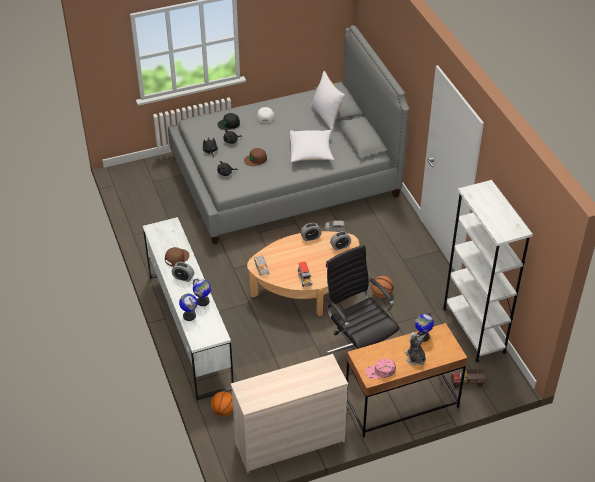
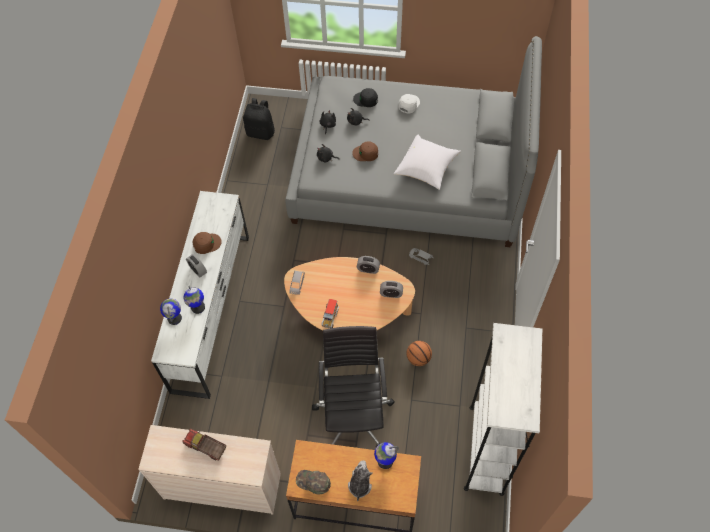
camera: 30 degrees right, 15 degrees up
basketball [211,391,233,416] -> none
white pillow [311,71,345,131] -> none
pink cap [365,358,396,379] -> green cap [296,470,331,494]
toy truck [451,369,488,388] -> toy truck moved to [182,429,226,461]
none -> black backpack [243,98,275,140]

